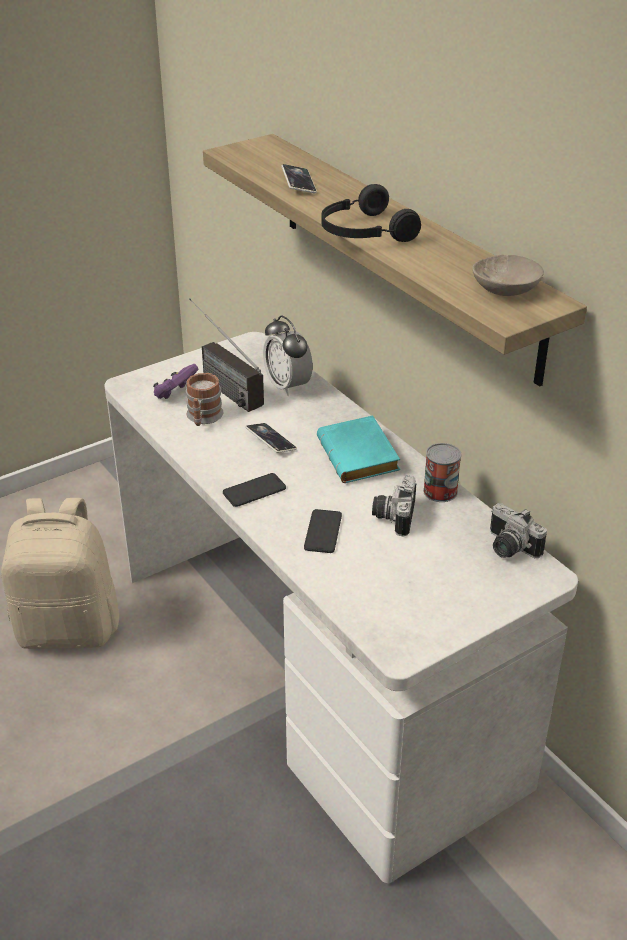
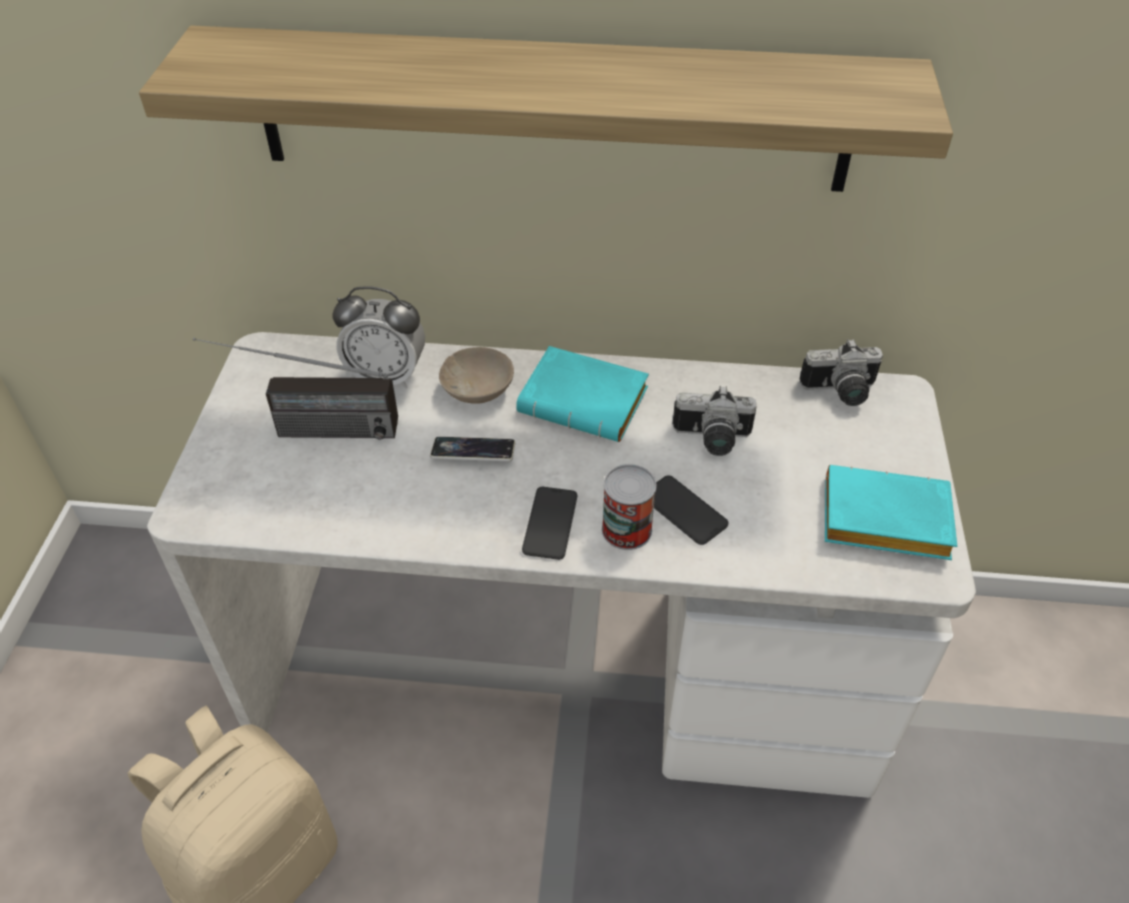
camera: 50 degrees left, 10 degrees up
purple game controller [153,364,199,399] -> none
mug [186,373,223,426] -> none
phone [282,164,317,193] -> none
black headphones [321,184,421,242] -> none
camera [372,476,416,536] -> camera turned 45 degrees counterclockwise [672,386,756,456]
can [423,443,461,502] -> can moved to [602,464,657,550]
beige bowl [472,255,544,296] -> beige bowl moved to [439,347,514,404]
none -> turquoise book [825,465,957,560]

